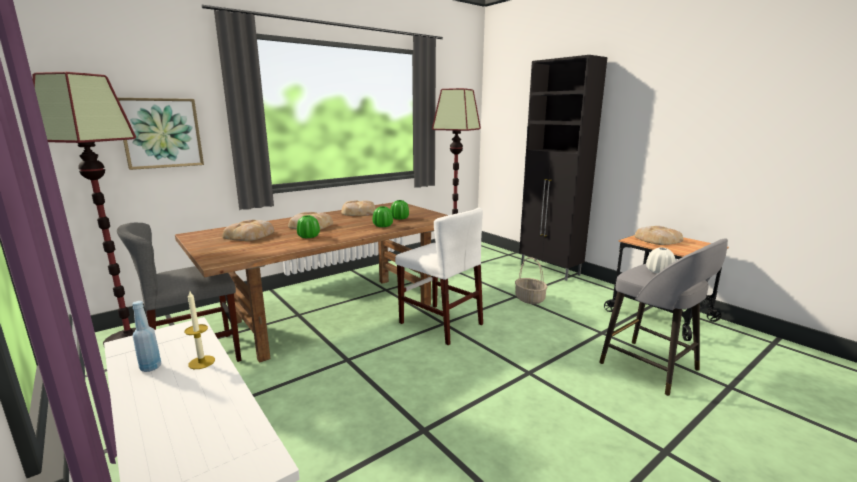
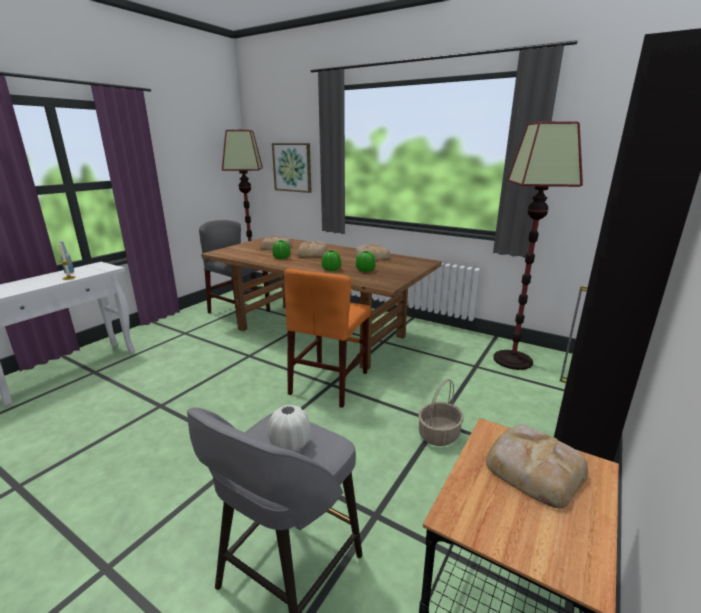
camera: 70 degrees right, 5 degrees up
white chair [395,208,483,345] -> orange chair [284,268,371,408]

